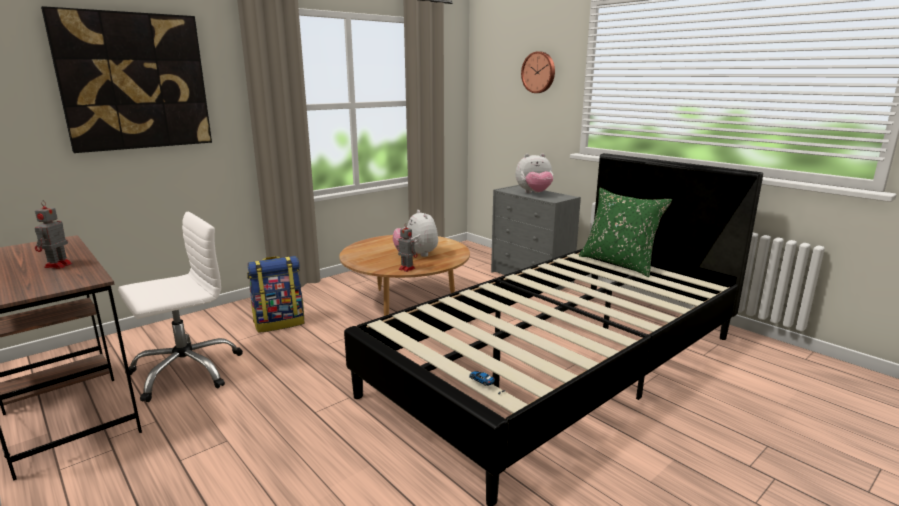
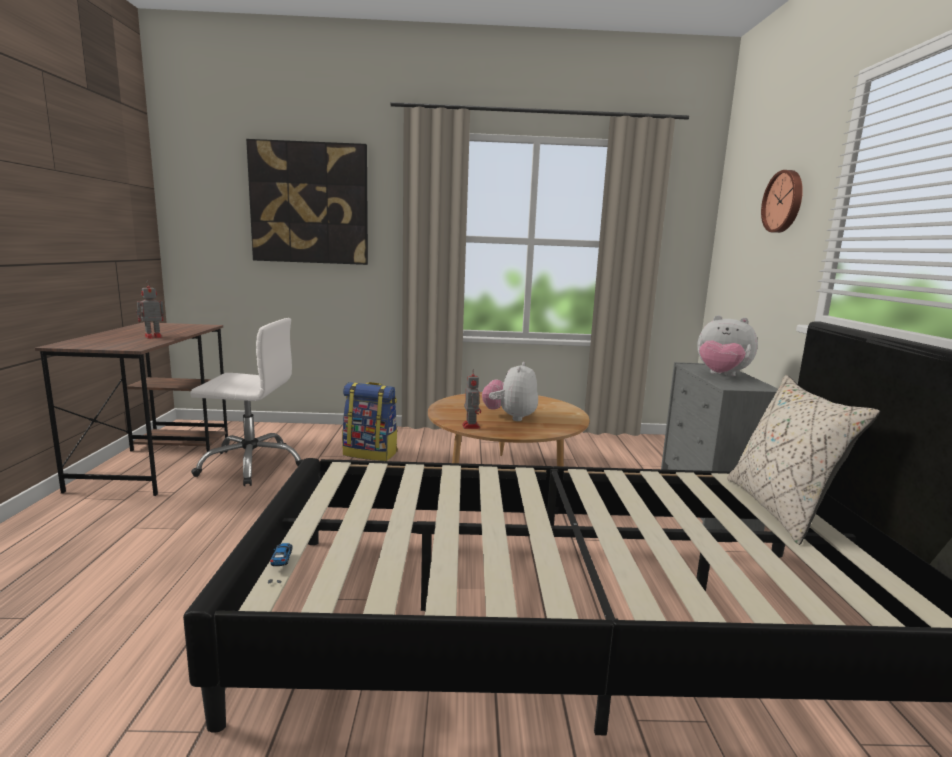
camera: 40 degrees right, 5 degrees down
green pillow [579,188,672,277] -> beige pillow [727,375,880,545]

